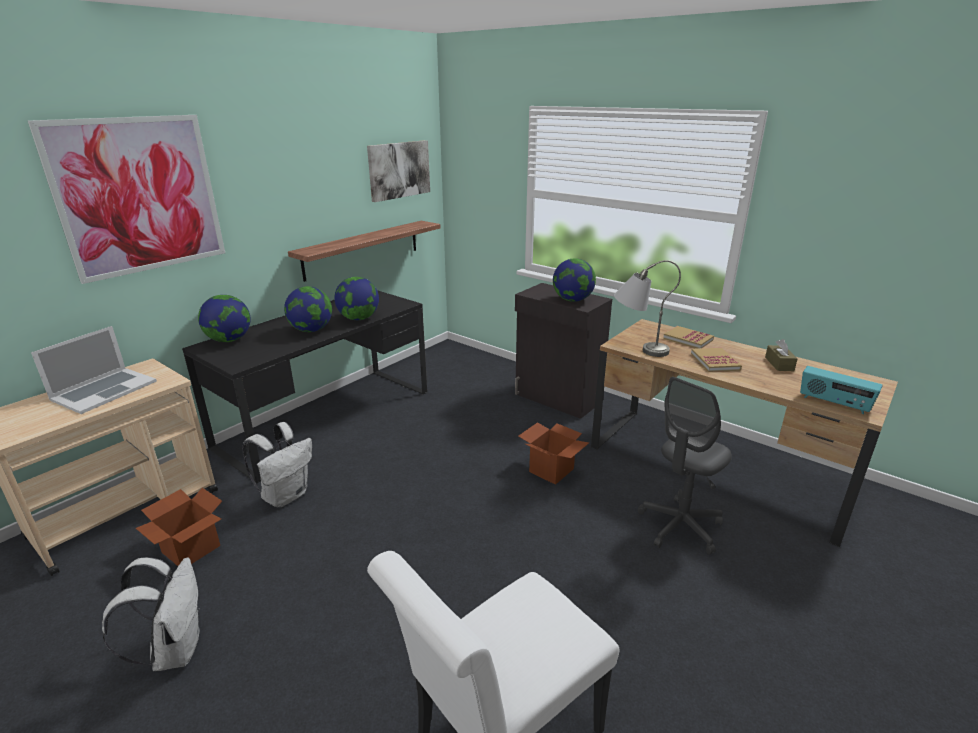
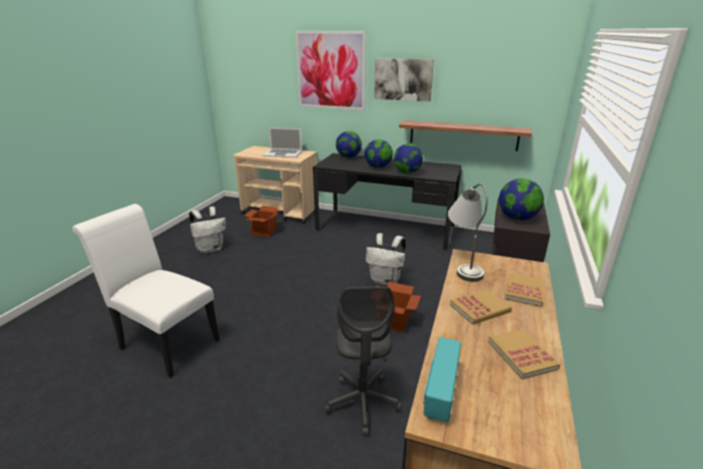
camera: 70 degrees right, 0 degrees up
white backpack [242,422,312,507] -> white backpack moved to [366,233,406,285]
picture [367,140,430,202] -> picture moved to [374,58,434,102]
grey office chair [638,377,732,555] -> grey office chair turned 120 degrees counterclockwise [324,286,402,436]
brown tissue box [765,339,797,371] -> book [488,329,560,379]

